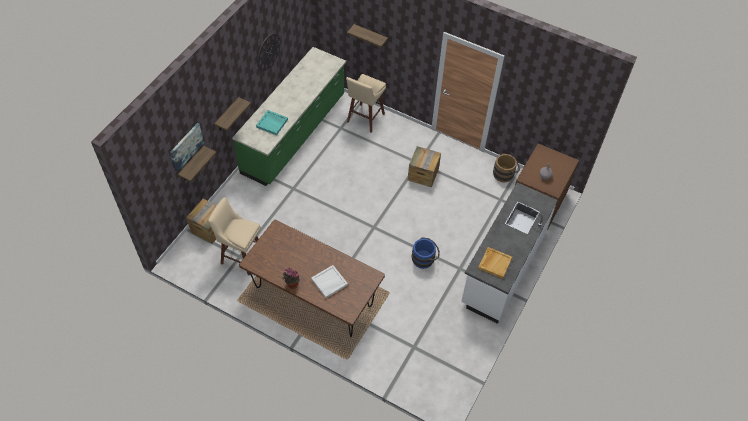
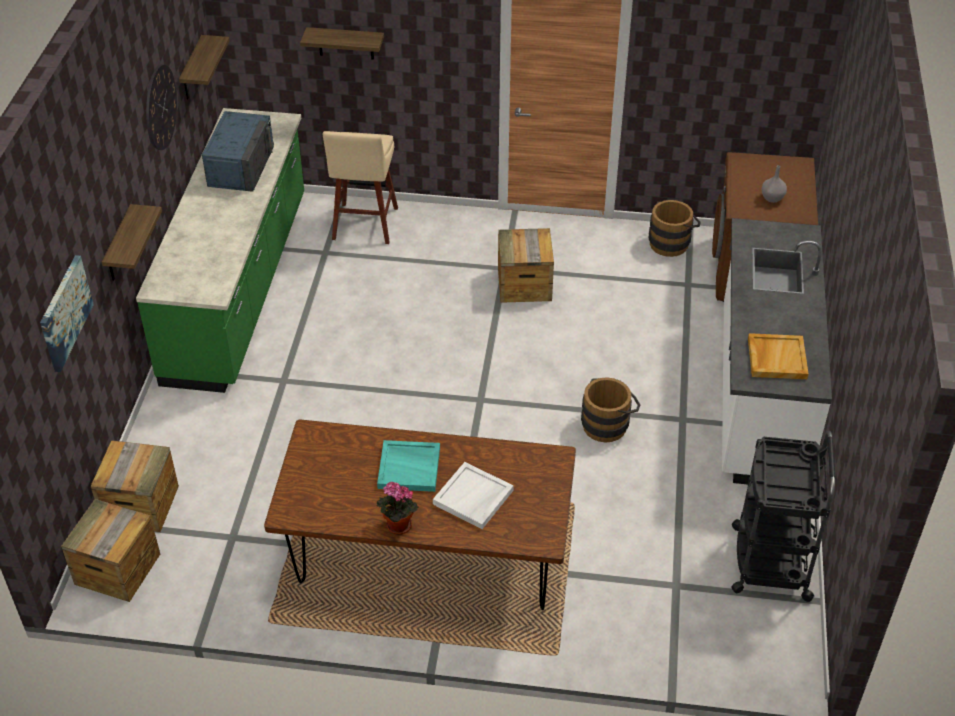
camera: 20 degrees left, 10 degrees down
shelf [178,146,216,182] -> shelf moved to [179,35,230,100]
beige stool [208,197,261,275] -> none
turquoise tray [256,110,288,135] -> turquoise tray moved to [377,440,440,492]
blue bucket [412,237,440,269] -> brown bucket [581,377,640,443]
none -> crate [61,499,160,602]
none -> blue microwave [202,111,274,192]
none -> black cart [731,431,835,602]

